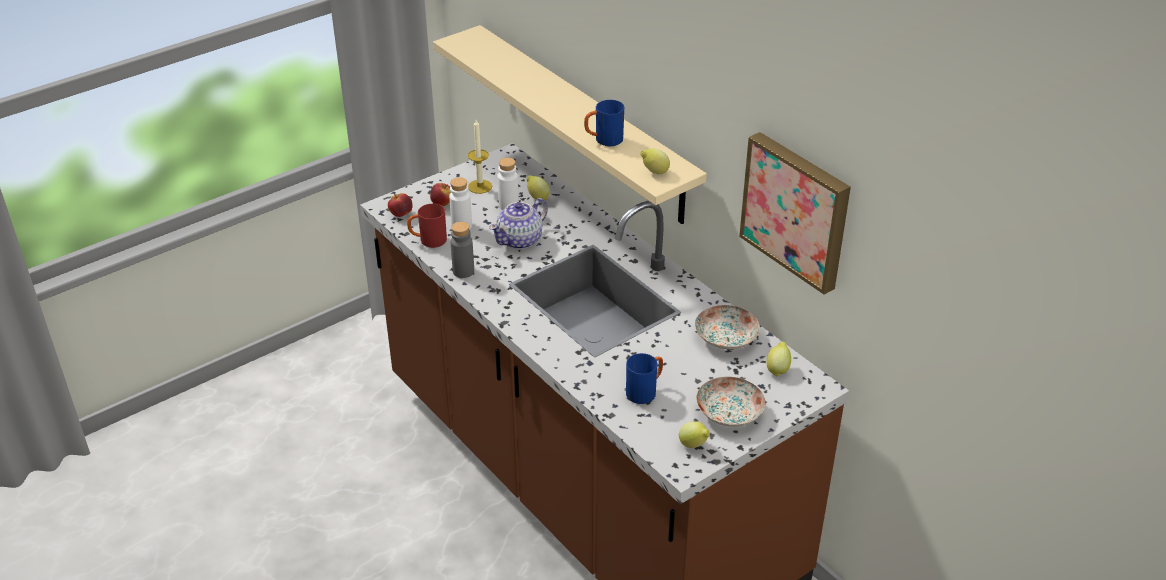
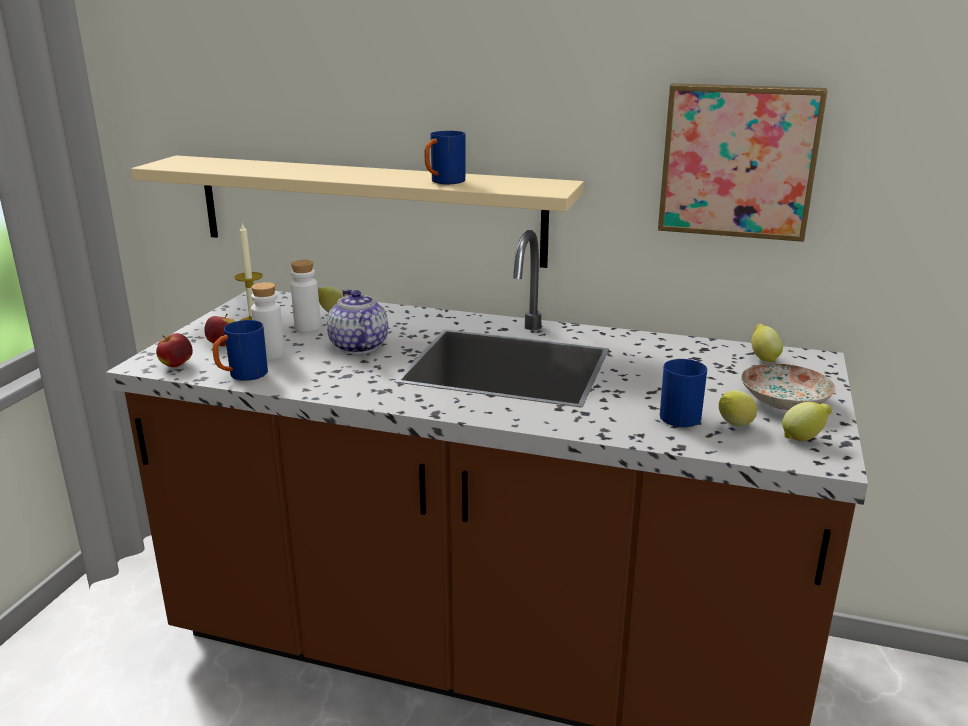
camera: 35 degrees left, 15 degrees down
red mug [407,204,447,248] -> blue mug [213,320,268,381]
grey bottle [450,222,474,278] -> none
teapot [489,198,548,249] -> teapot turned 150 degrees clockwise [327,289,388,354]
lemon [640,148,670,174] -> lemon moved to [719,390,757,426]
plate [695,305,760,349] -> none

